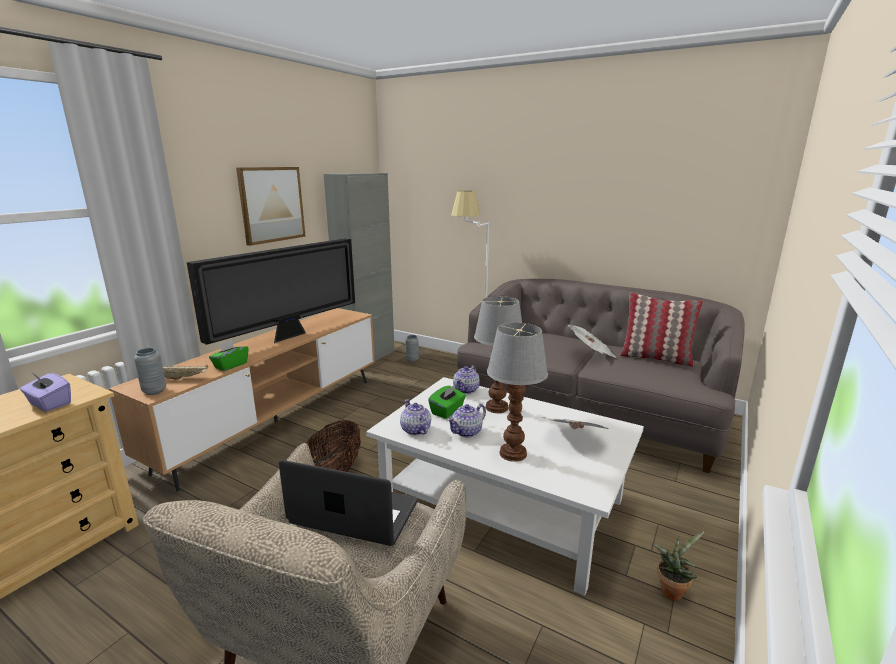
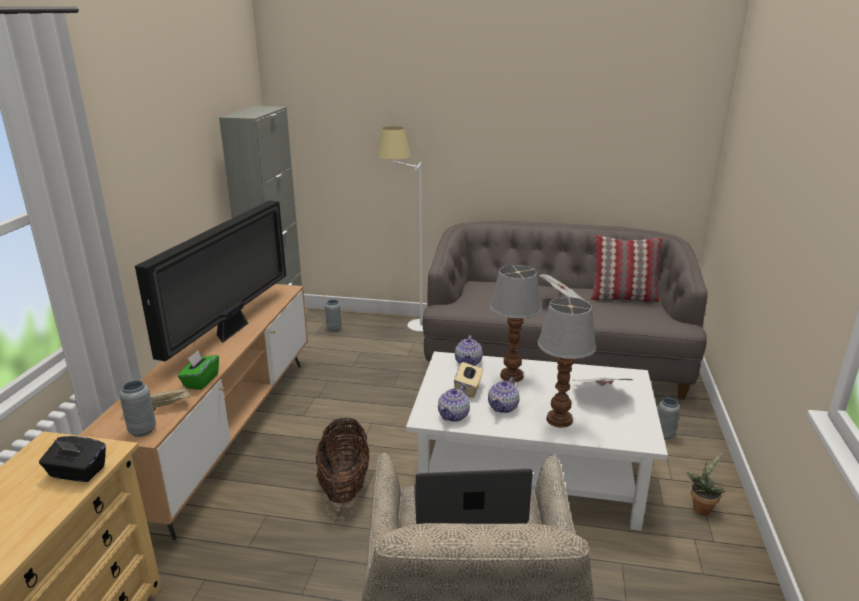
camera: 20 degrees left, 5 degrees up
purple tissue box [20,373,71,412] -> black tissue box [39,436,106,482]
picture [236,167,305,246] -> none
teapot [400,399,431,435] -> teapot turned 105 degrees counterclockwise [438,385,470,422]
green tissue box [428,385,466,419] -> beige tissue box [454,362,483,397]
none -> grey vase [658,397,680,440]

